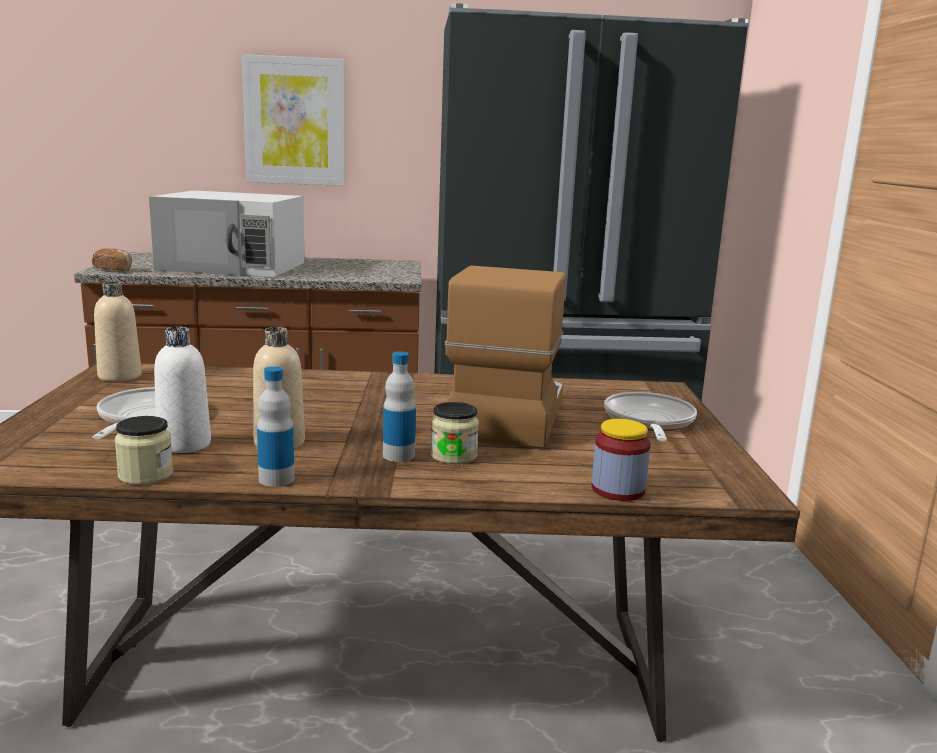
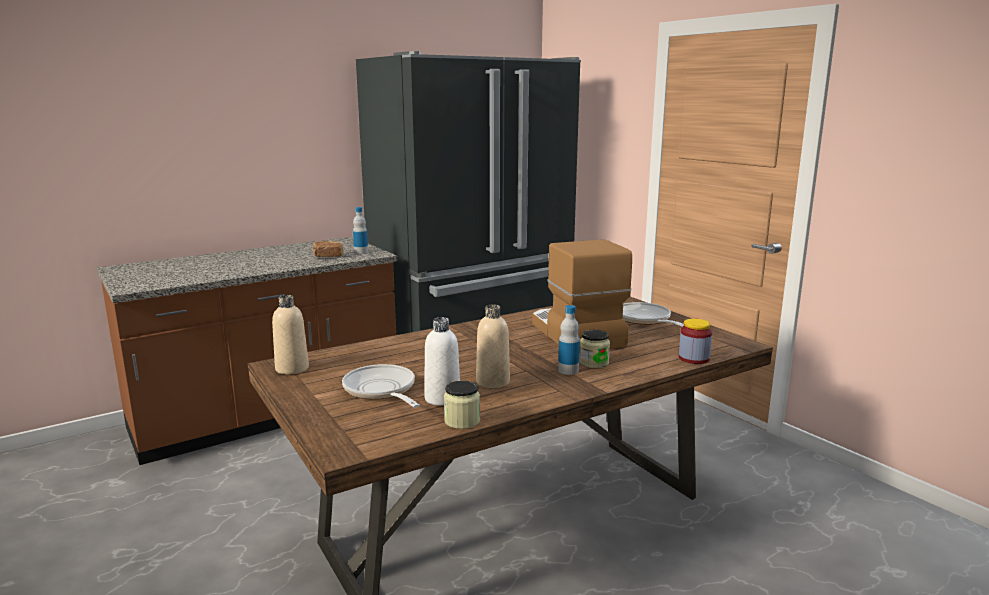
camera: 30 degrees left, 0 degrees up
bread [91,249,132,271] -> bread moved to [313,240,344,257]
white microwave [149,190,305,277] -> none
picture [242,54,345,186] -> none
bottle [257,366,295,487] -> bottle moved to [353,207,368,254]

